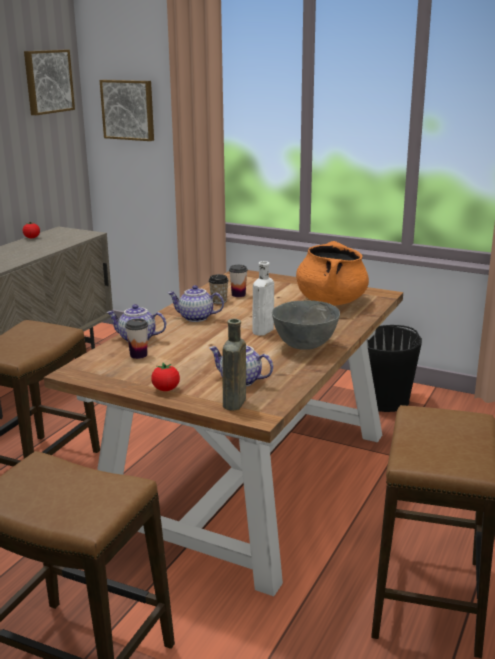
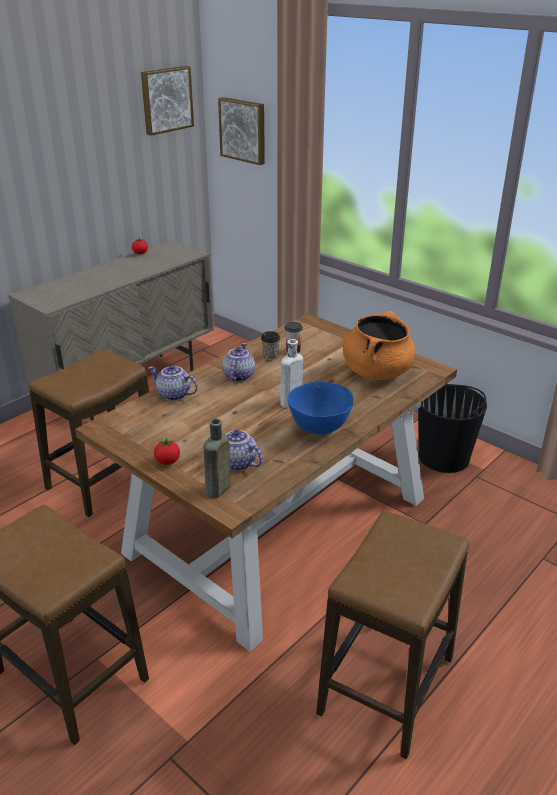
camera: 15 degrees right, 10 degrees up
cup [125,319,148,359] -> none
teapot [168,285,224,322] -> teapot turned 75 degrees clockwise [222,343,255,382]
grey bowl [272,301,340,350] -> blue bowl [287,382,354,435]

